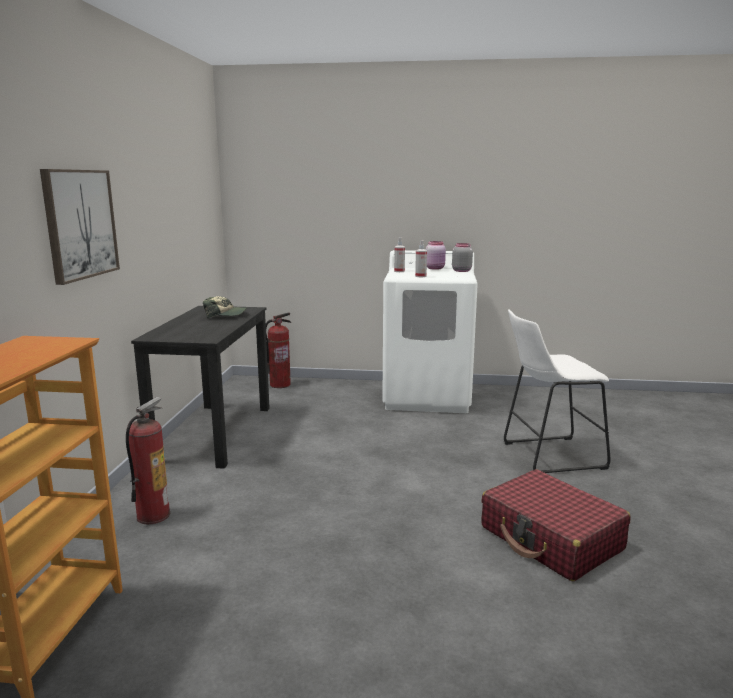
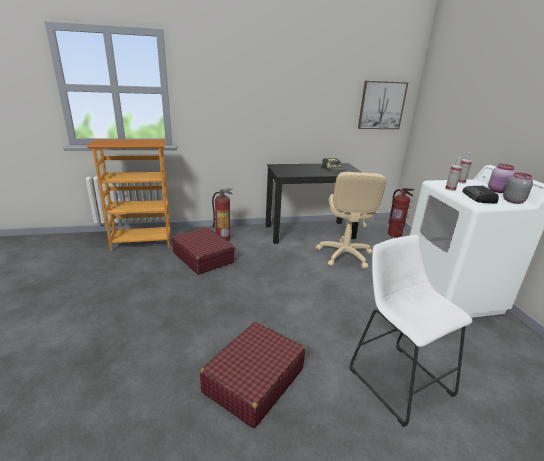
camera: 70 degrees right, 10 degrees up
picture [40,169,120,285] -> picture moved to [358,81,408,129]
none -> red suitcase [172,227,235,275]
none -> beige office chair [316,172,386,269]
none -> radio [462,186,499,204]

